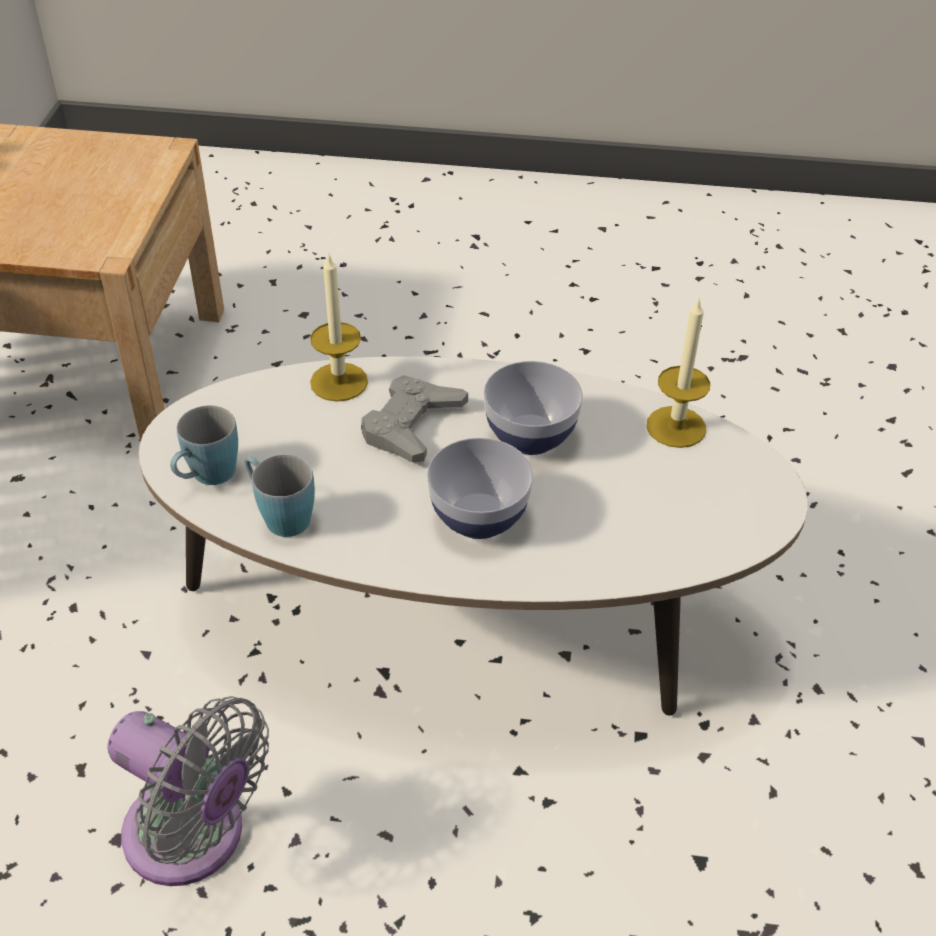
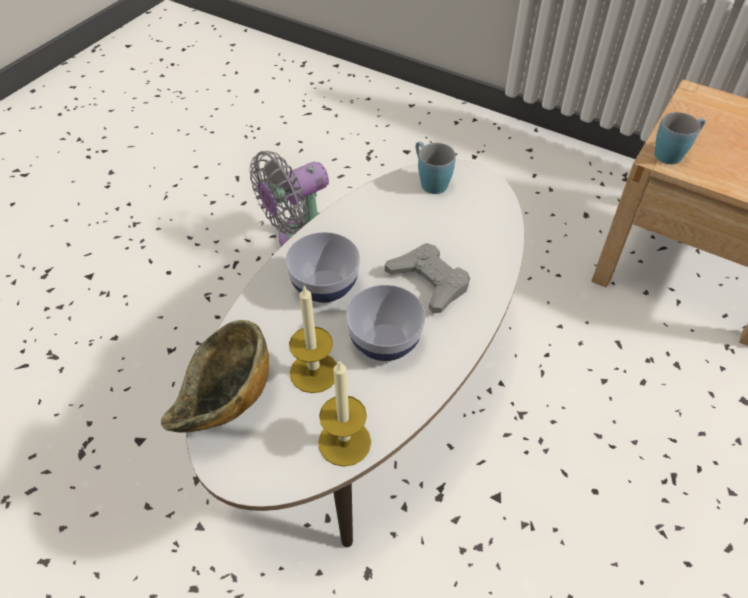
camera: 115 degrees right, 5 degrees up
blue mug [244,454,315,537] -> blue mug moved to [654,112,705,164]
candle [310,255,368,402] -> candle moved to [289,285,337,393]
none -> bowl [161,320,269,432]

